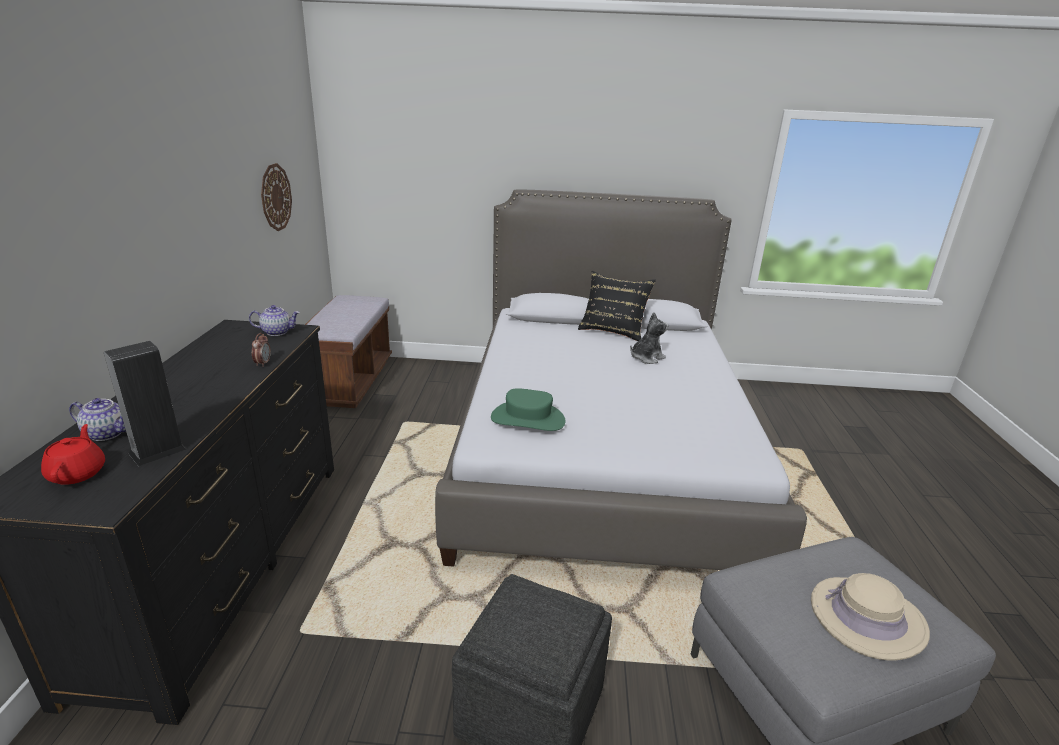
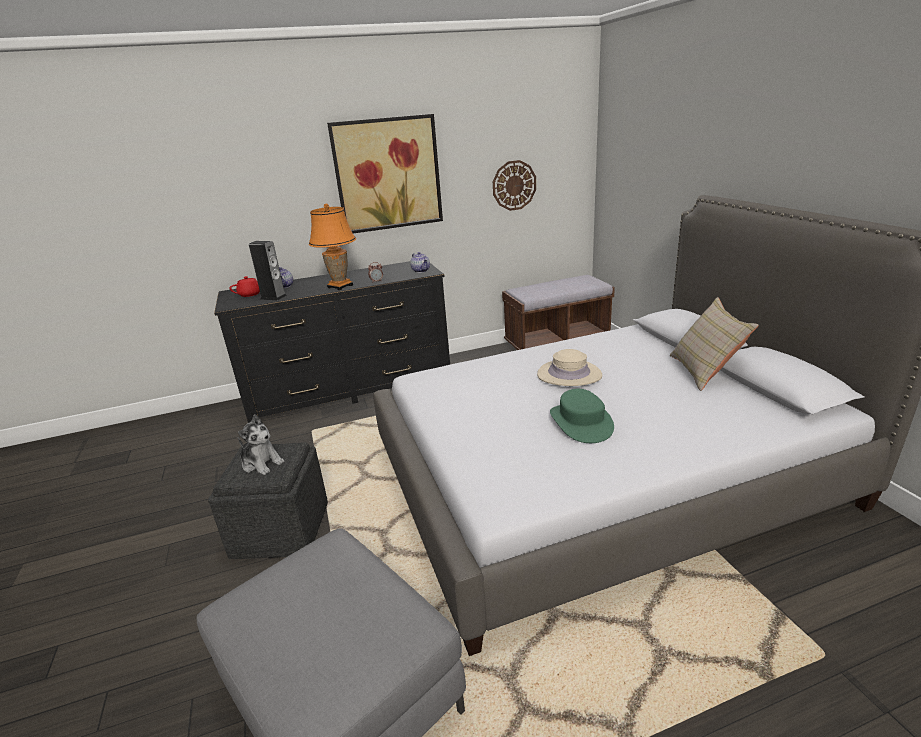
camera: 70 degrees right, 0 degrees up
green hat [491,388,566,431] -> green hat moved to [550,389,614,443]
black pillow [578,271,656,341] -> beige pillow [670,297,759,391]
plush toy [630,312,669,364] -> plush toy moved to [238,414,284,475]
beige hat [811,573,930,661] -> beige hat moved to [537,349,602,386]
none -> orange table lamp [309,203,356,290]
none -> picture [327,114,443,234]

